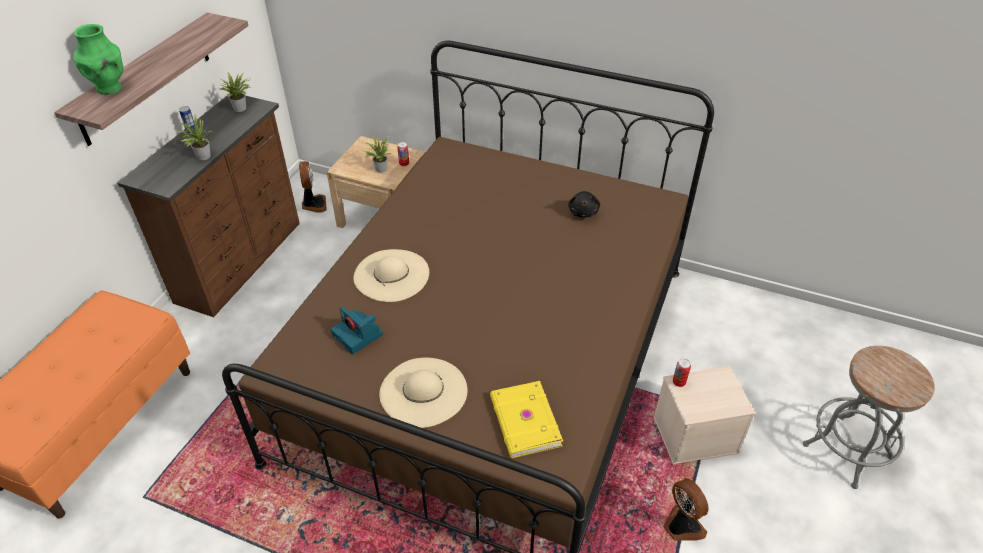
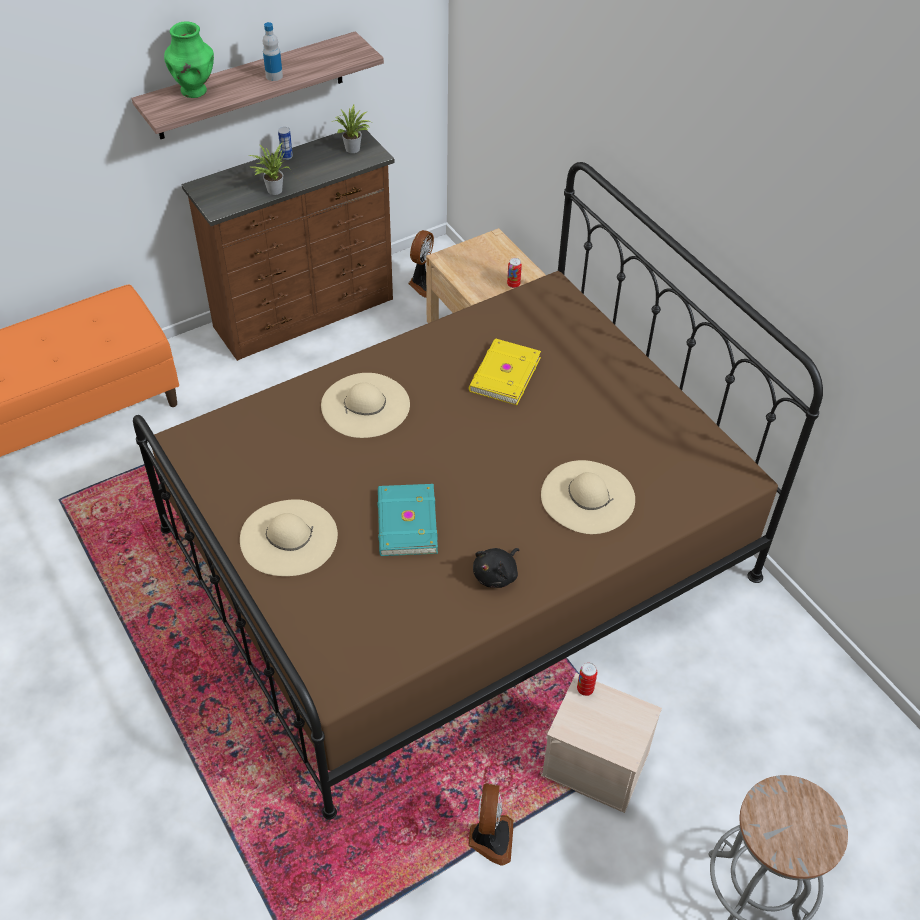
camera: 35 degrees right, 5 degrees up
camera [331,307,383,355] -> none
potted plant [361,135,392,173] -> none
yellow book [490,381,563,458] -> yellow book moved to [469,339,541,405]
black plush toy [568,191,600,218] -> black plush toy moved to [473,548,519,588]
none -> bottle [263,22,283,81]
none -> turquoise book [378,484,438,556]
none -> beige hat [541,460,635,534]

